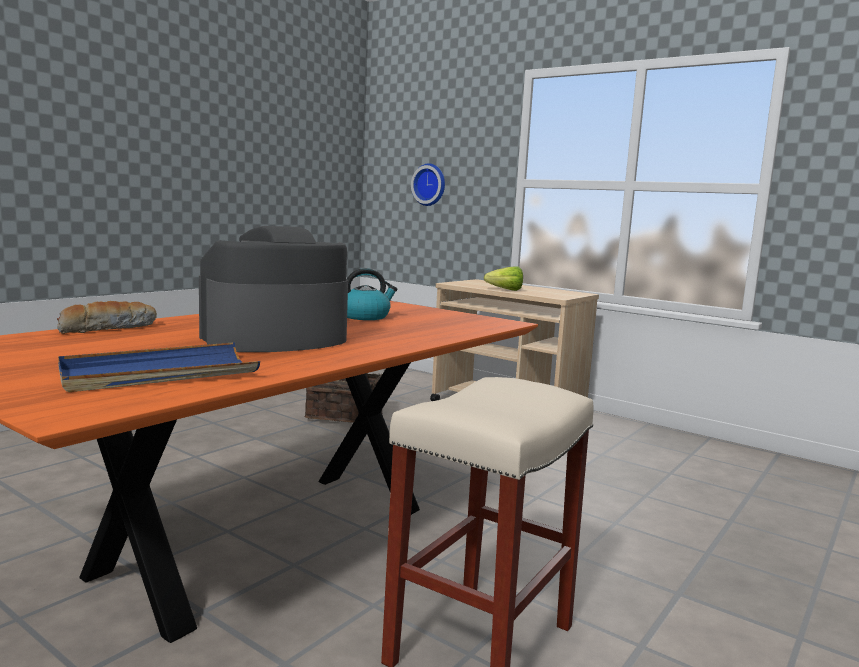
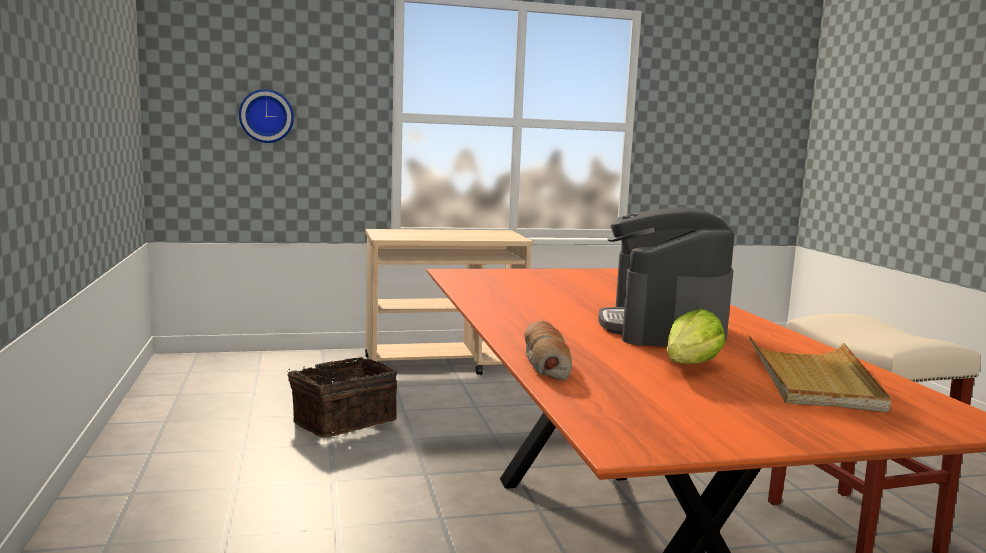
camera: 50 degrees left, 0 degrees up
blue tray [58,342,260,392] -> beige tray [749,336,891,412]
kettle [347,268,398,320] -> none
lettuce [484,266,523,291] -> lettuce moved to [667,309,725,364]

